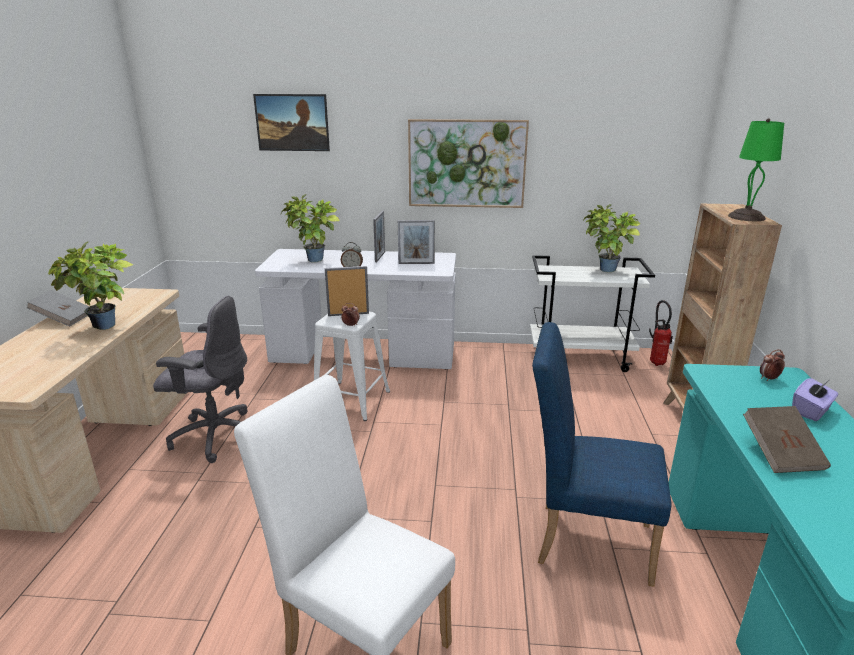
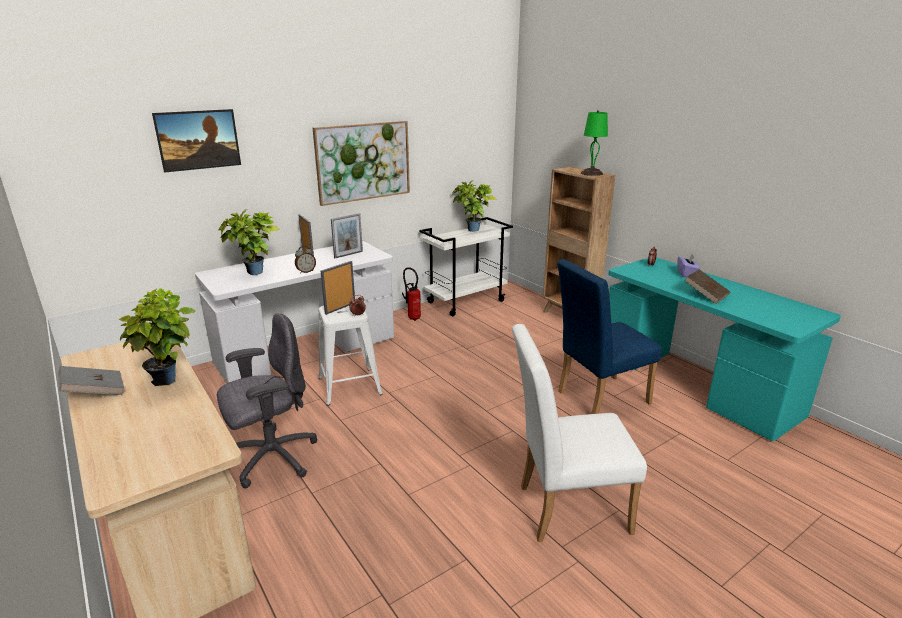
camera: 40 degrees left, 0 degrees up
fire extinguisher [649,300,673,366] -> fire extinguisher moved to [402,267,421,321]

